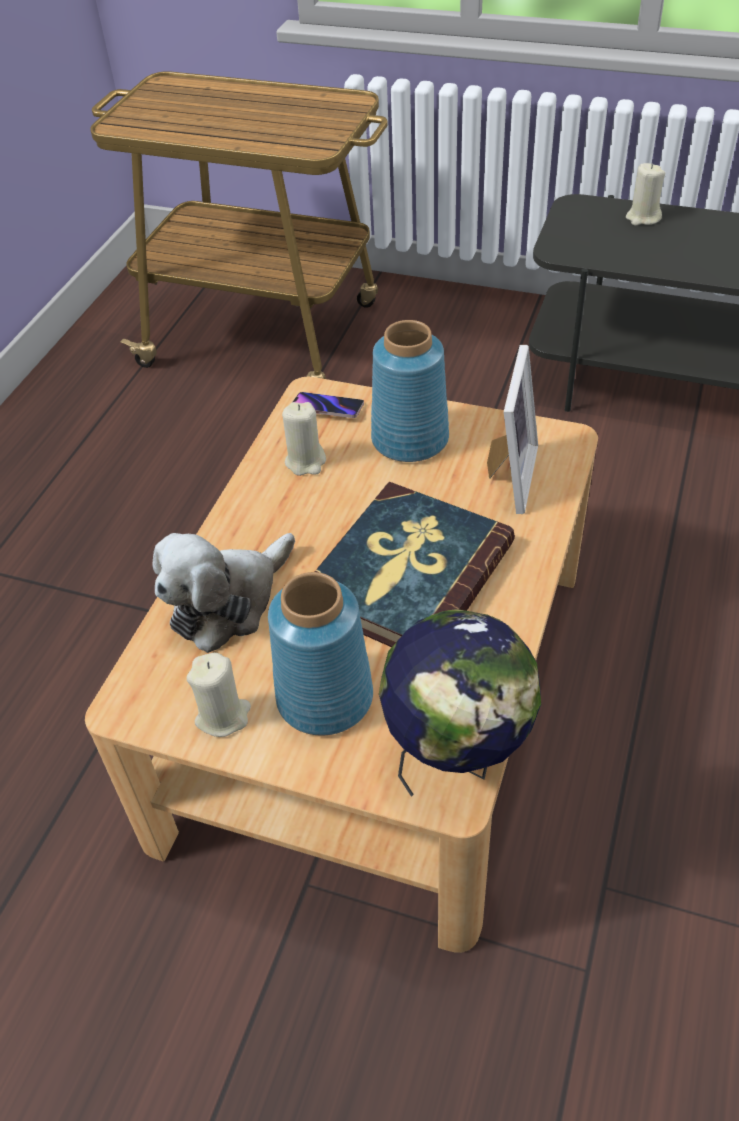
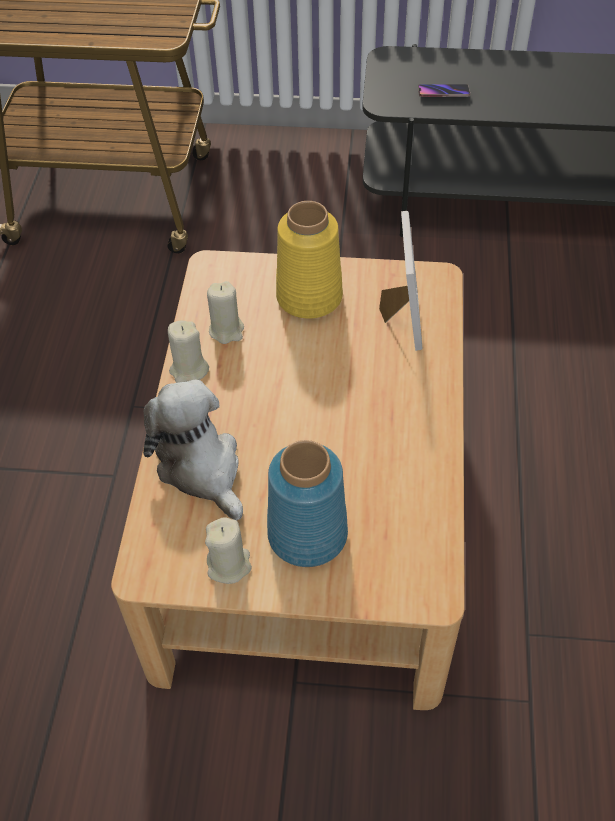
camera: 15 degrees left, 5 degrees up
plush toy [153,533,295,653] -> plush toy turned 120 degrees clockwise [143,379,243,521]
phone [293,392,364,418] -> phone moved to [418,84,470,97]
book [315,482,515,647] -> none
blue vase [371,320,449,462] -> yellow vase [276,201,343,319]
globe [379,609,541,797] -> none
beige candle [626,163,665,226] -> beige candle moved to [168,321,209,383]

